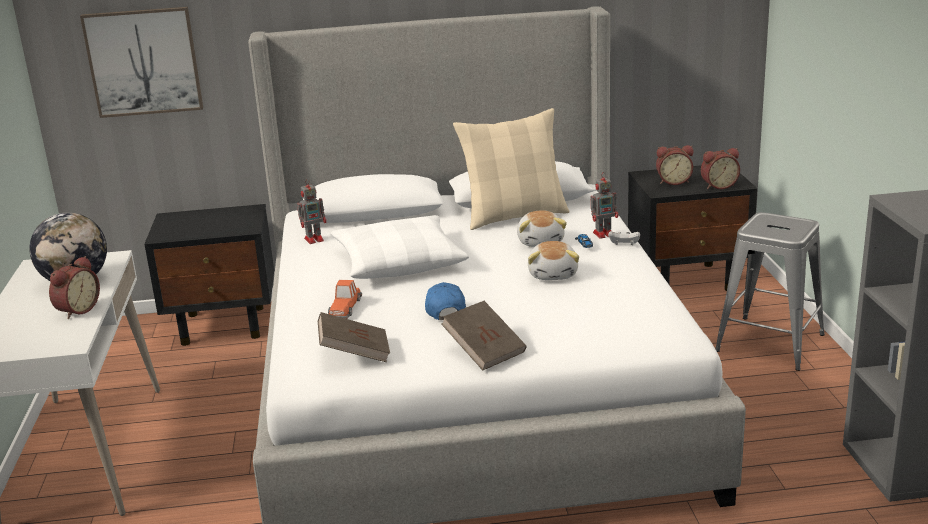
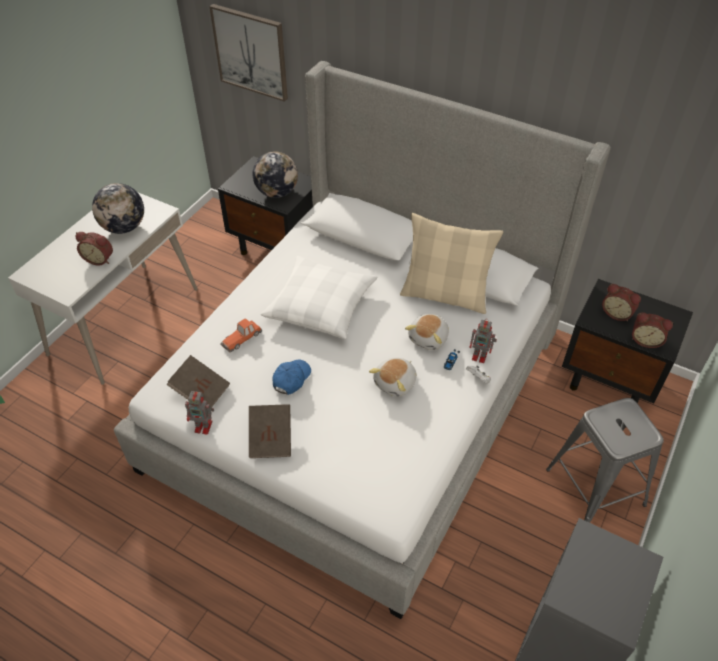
camera: 35 degrees right, 25 degrees up
alarm clock [49,256,100,319] -> alarm clock turned 45 degrees clockwise [76,232,113,266]
toy robot [297,179,326,244] -> toy robot moved to [185,391,214,435]
none -> globe [253,152,298,198]

